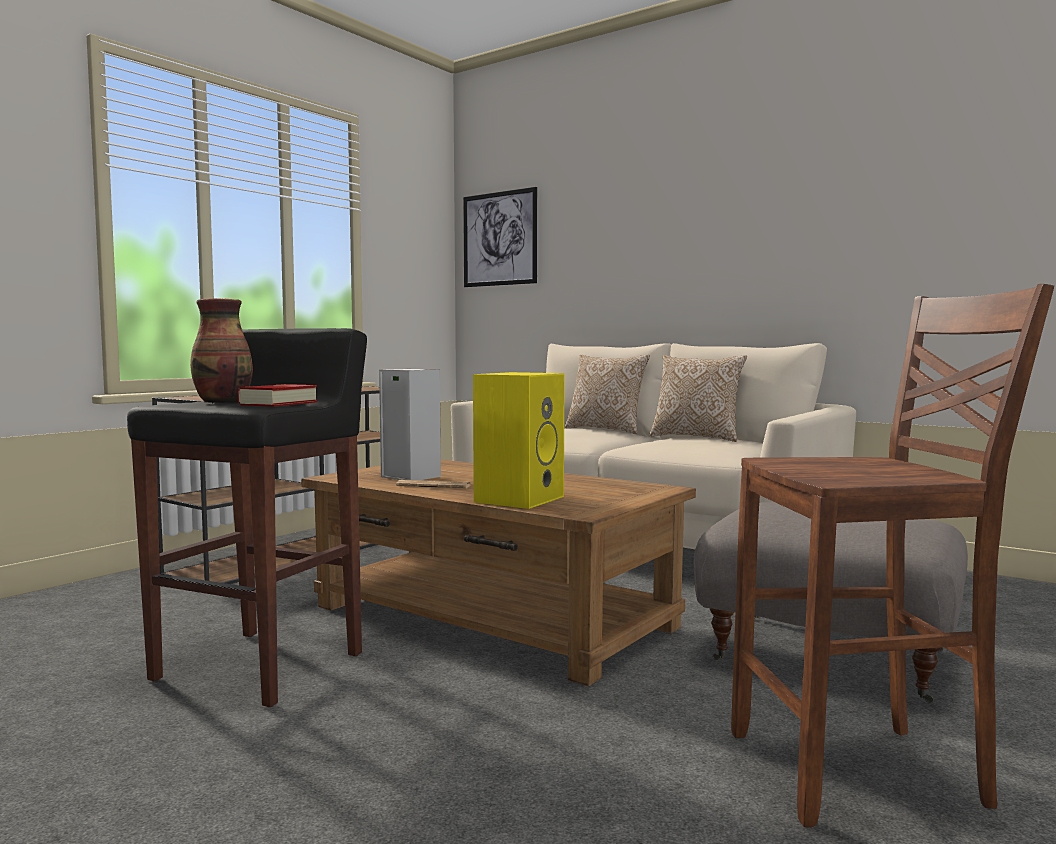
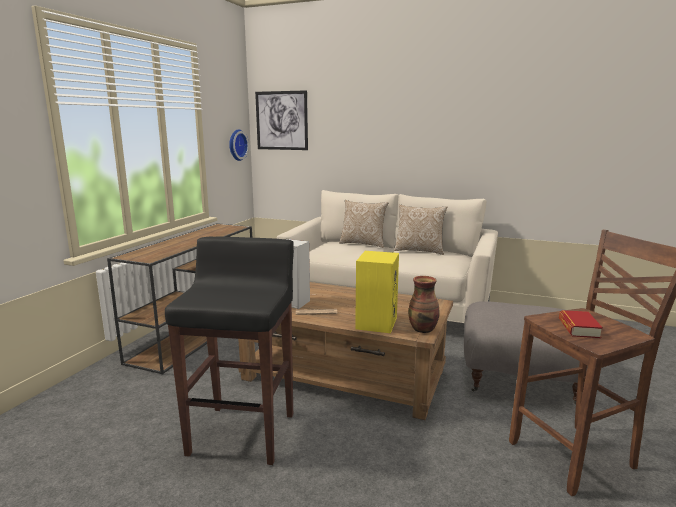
camera: 15 degrees left, 10 degrees up
vase [190,298,253,403] -> vase moved to [408,276,440,333]
book [237,384,317,407] -> book moved to [559,310,603,338]
none -> wall clock [229,129,249,161]

